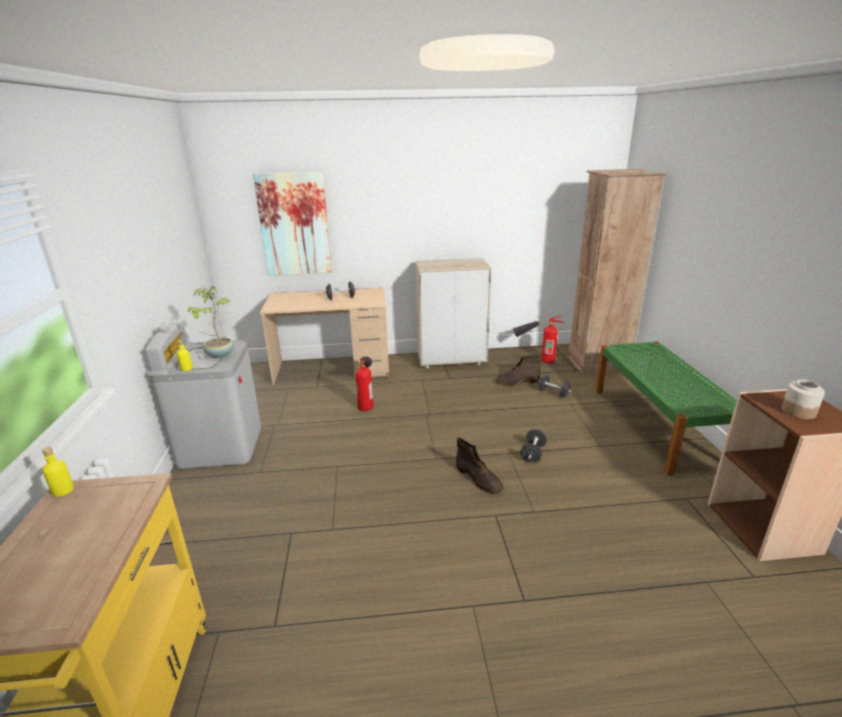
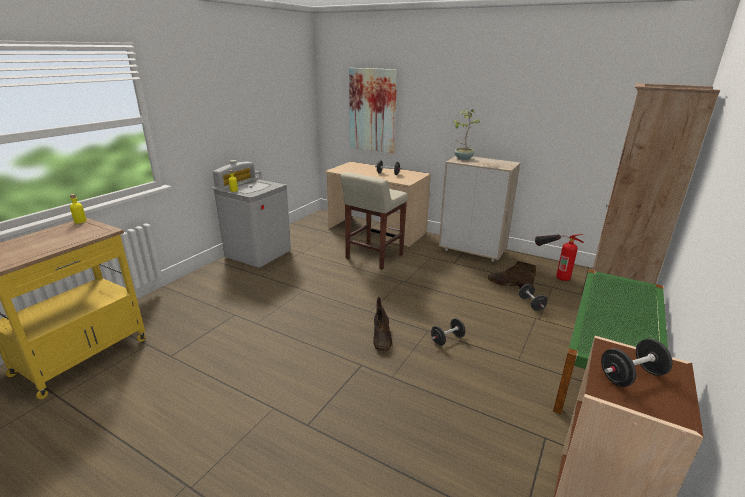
camera: 35 degrees right, 0 degrees up
potted plant [188,285,234,358] -> potted plant moved to [453,108,480,160]
fire extinguisher [355,356,373,411] -> beige stool [340,172,408,270]
jar [781,379,825,419] -> black dumbbell [601,339,672,387]

